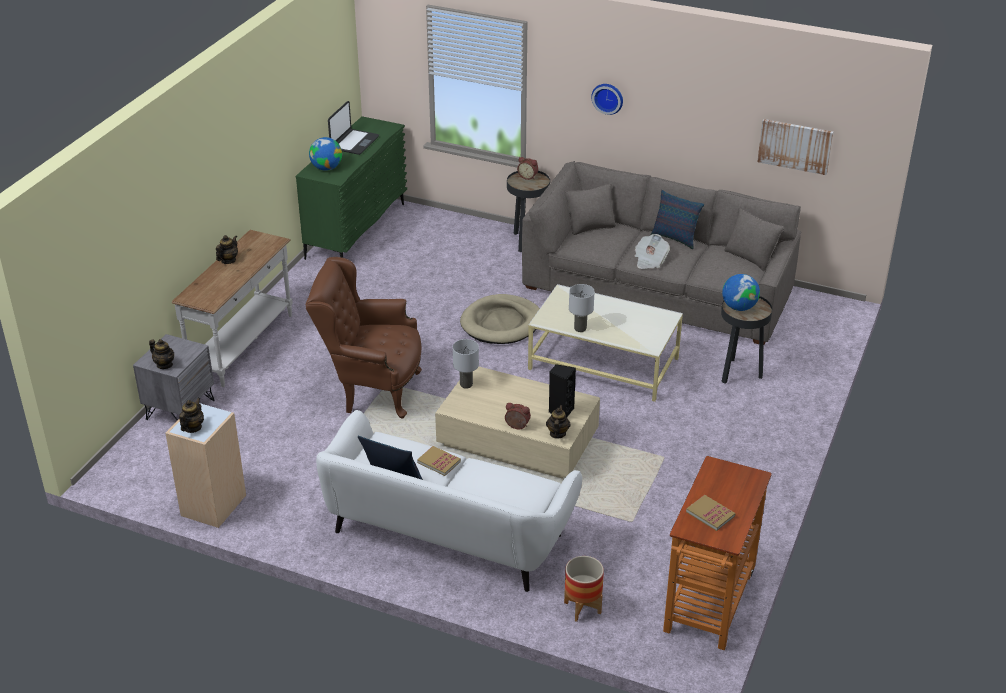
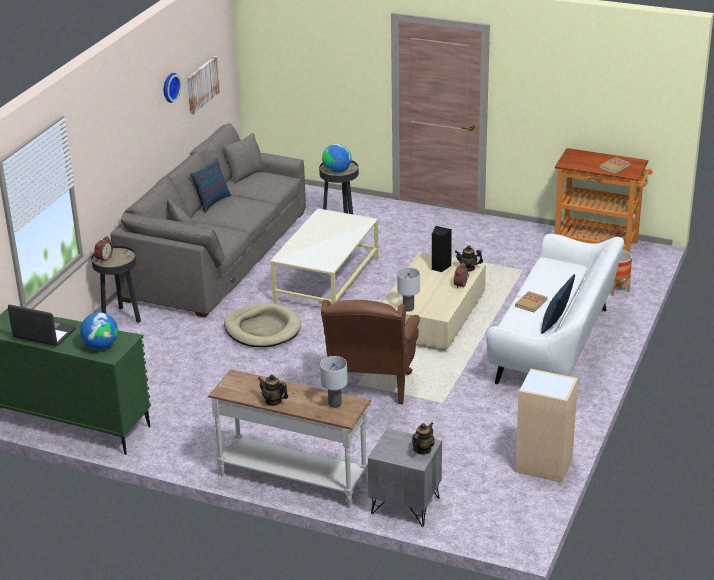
camera: 90 degrees left, 5 degrees down
teapot [179,398,204,433] -> none
white table lamp [569,284,595,332] -> white table lamp moved to [320,356,348,408]
wall clock [591,84,623,115] -> wall clock moved to [164,73,181,103]
newspaper [635,234,670,269] -> none

